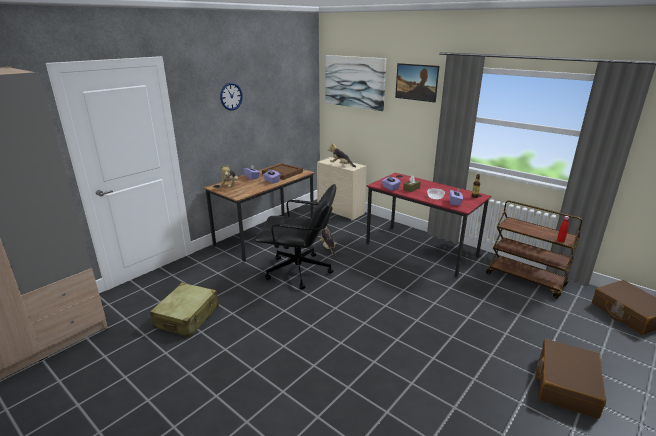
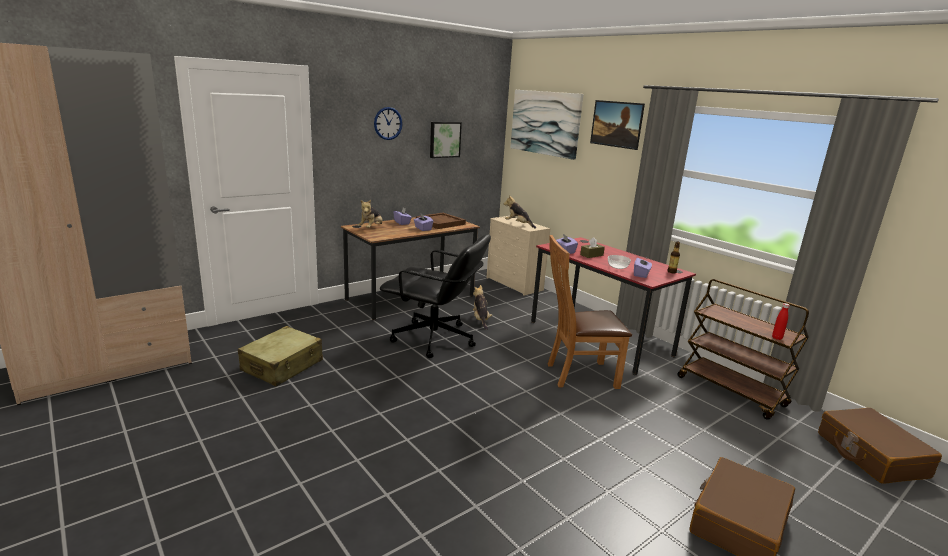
camera: 10 degrees right, 5 degrees down
none -> picture [430,122,462,158]
none -> brown chair [547,235,632,389]

